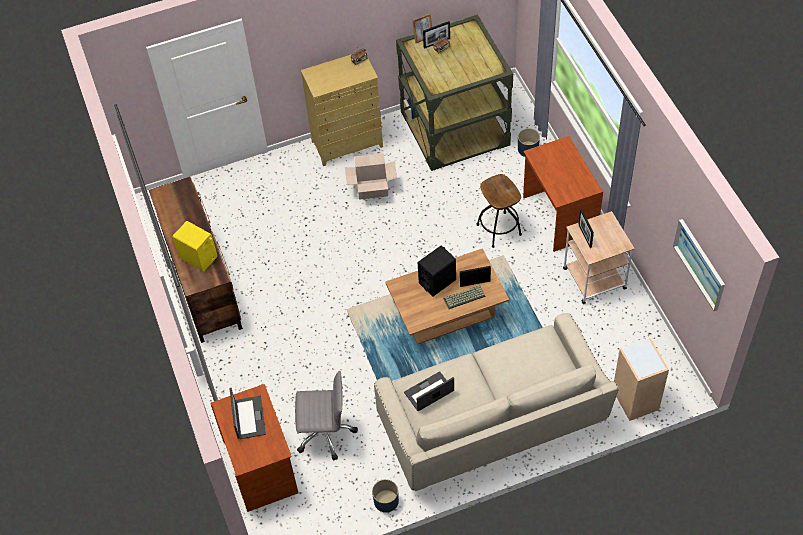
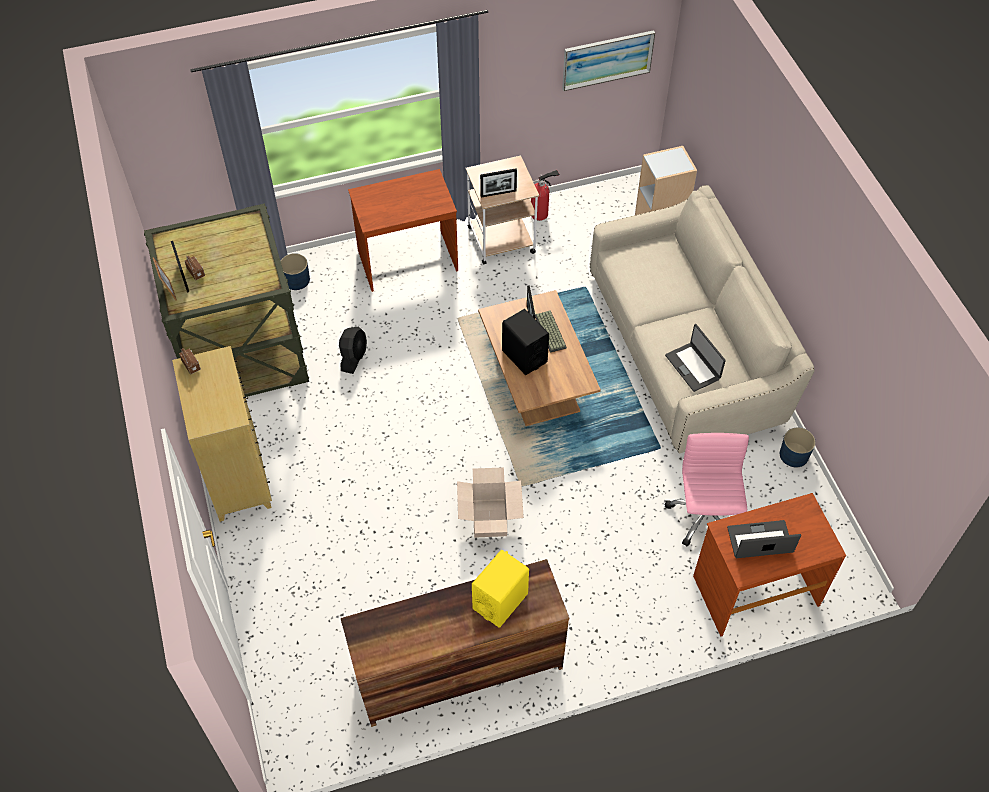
camera: 90 degrees left, 0 degrees up
grey office chair [295,371,358,461] -> pink office chair [665,433,749,547]
cardboard box [345,153,397,200] -> cardboard box moved to [457,467,524,538]
brown stool [477,174,522,248] -> none
none -> black fan [339,326,367,374]
none -> fire extinguisher [531,170,559,221]

